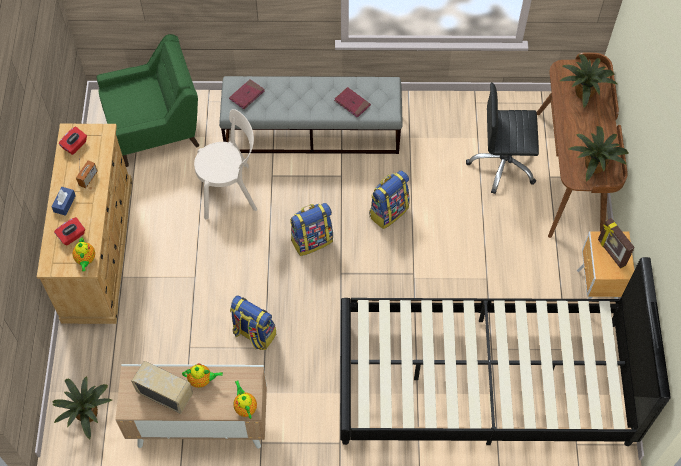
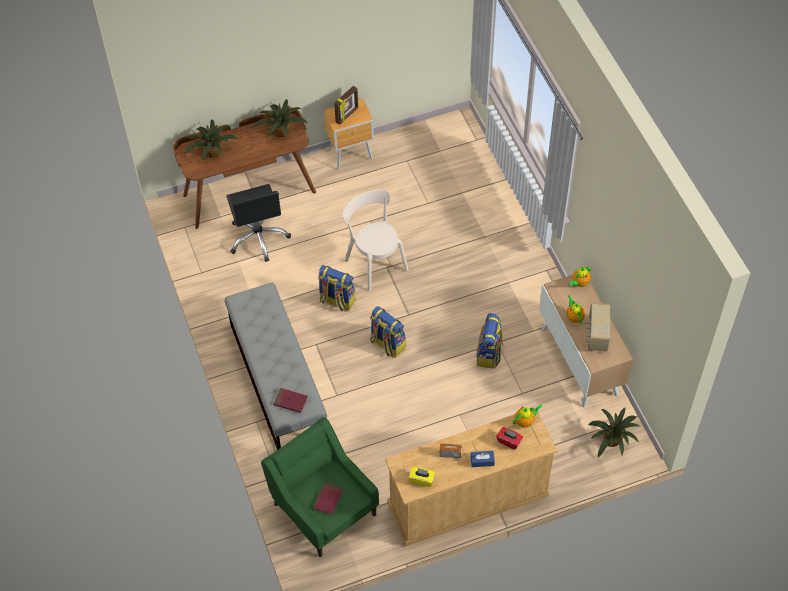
camera: 110 degrees left, 5 degrees down
red tissue box [59,127,87,155] -> yellow tissue box [409,467,435,487]
beige chair [194,109,257,219] -> beige chair moved to [342,190,408,291]
red book [334,87,371,118] -> red book moved to [313,482,343,515]
black bed [340,257,671,446] -> none

